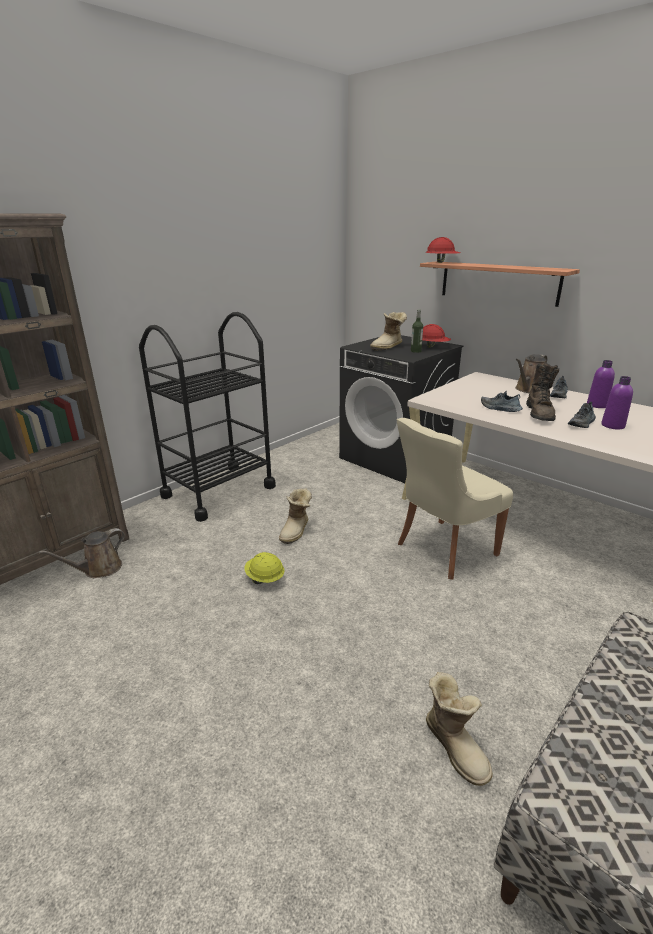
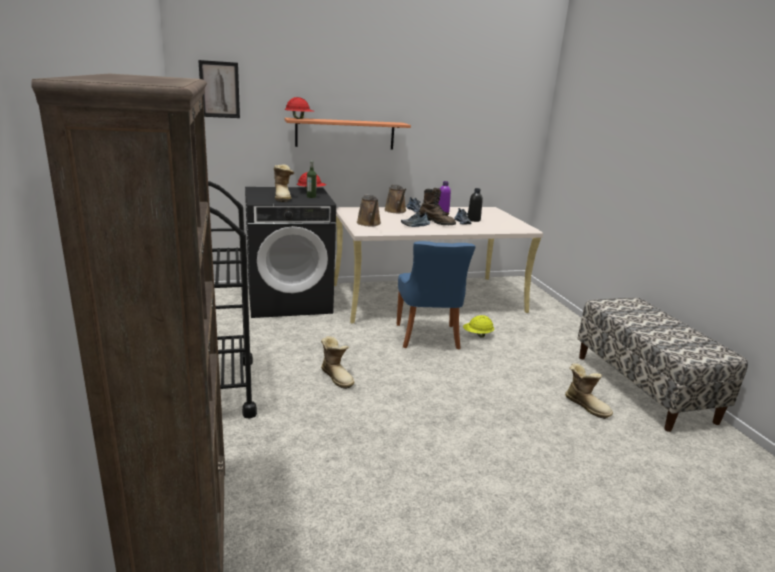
camera: 60 degrees left, 5 degrees down
brown watering can [39,528,125,578] -> brown watering can moved to [357,194,381,226]
yellow hard hat [244,552,285,584] -> yellow hard hat moved to [463,315,494,338]
beige chair [397,418,513,580] -> blue chair [397,241,476,349]
boot [426,672,493,786] -> boot turned 45 degrees clockwise [565,363,613,419]
purple bottle [601,376,633,429] -> black bottle [467,188,483,222]
none -> picture [198,60,240,118]

